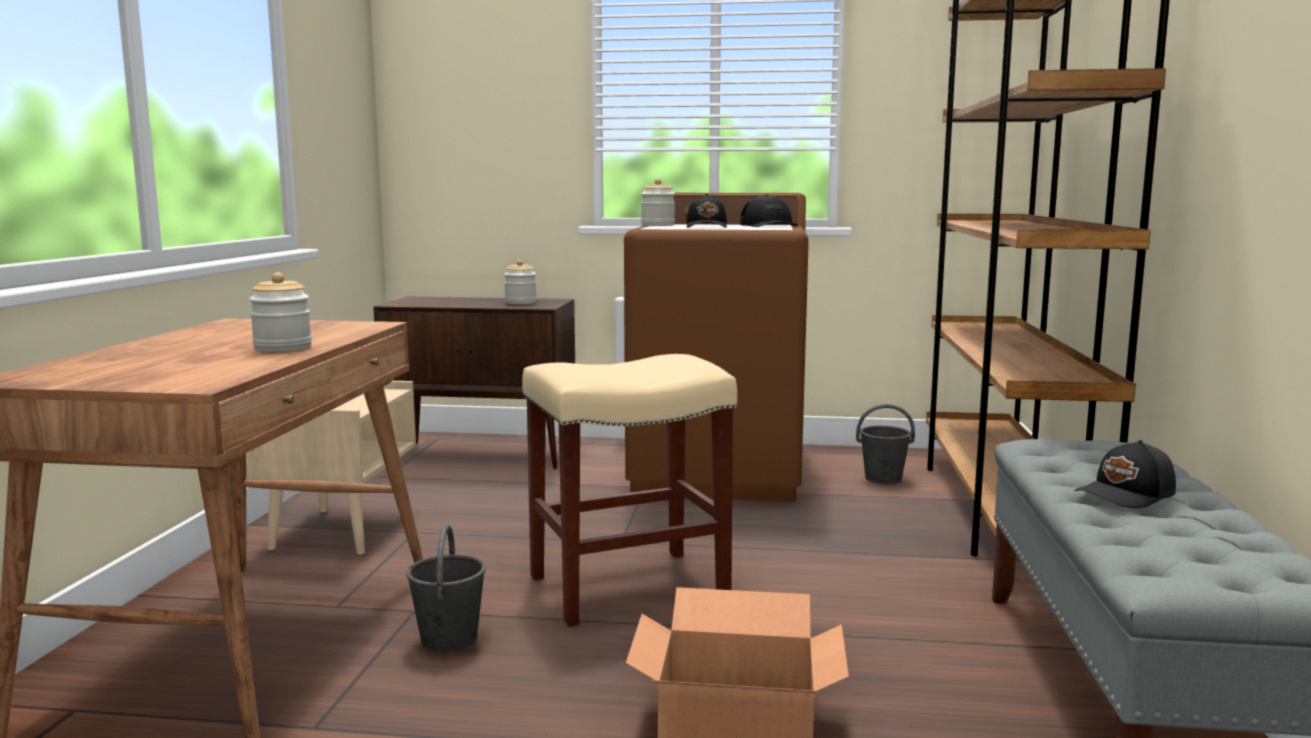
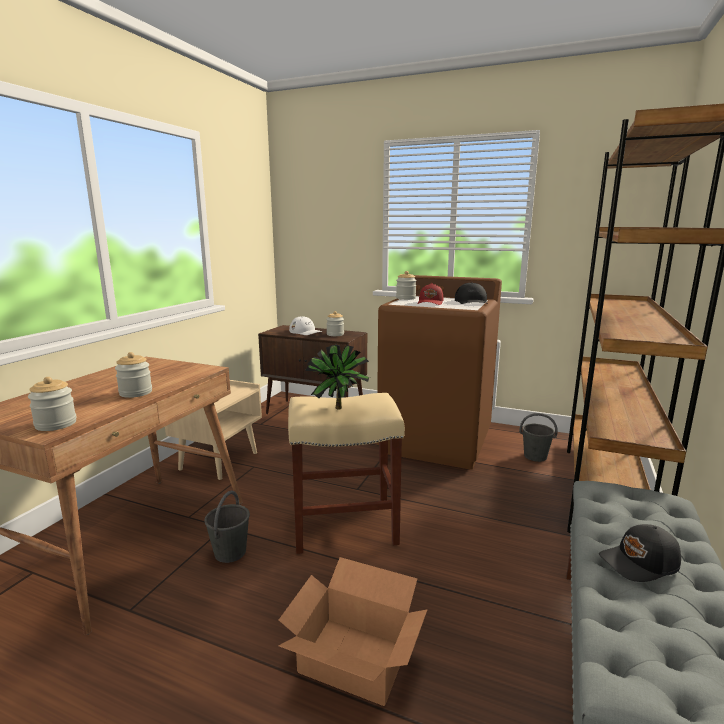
camera: 15 degrees right, 5 degrees up
black cap [686,194,727,228] -> red cap [417,283,444,305]
none -> jar [28,377,77,431]
none -> white cap [289,316,323,335]
none -> potted plant [305,344,370,409]

